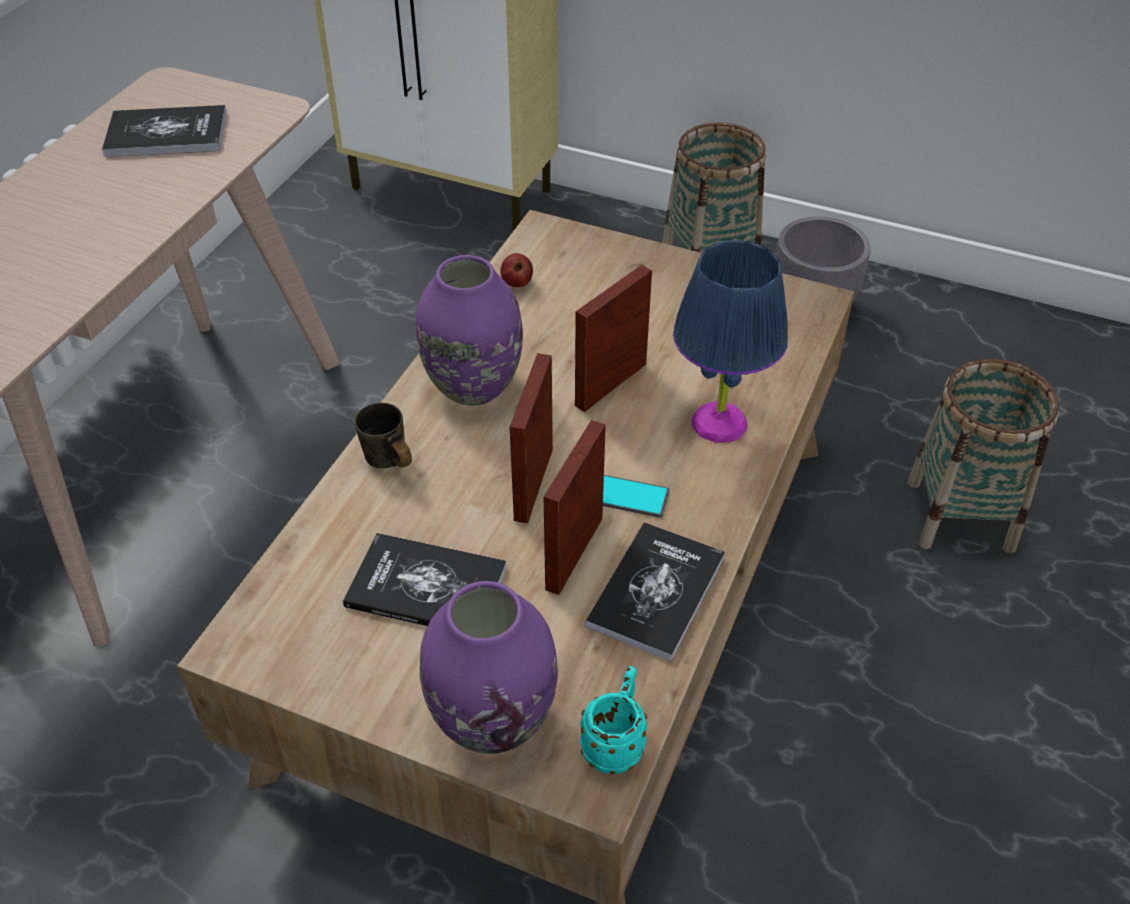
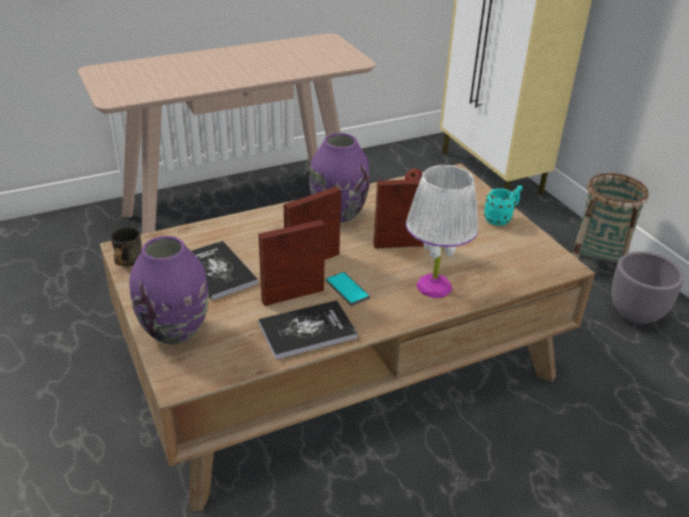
camera: 40 degrees right, 10 degrees down
book [102,105,227,157] -> none
grey mug [354,403,412,469] -> grey mug moved to [111,227,142,266]
turquoise mug [580,666,647,774] -> turquoise mug moved to [484,185,523,226]
blue table lamp [673,240,788,443] -> white table lamp [406,165,479,298]
basket [907,359,1060,553] -> none

